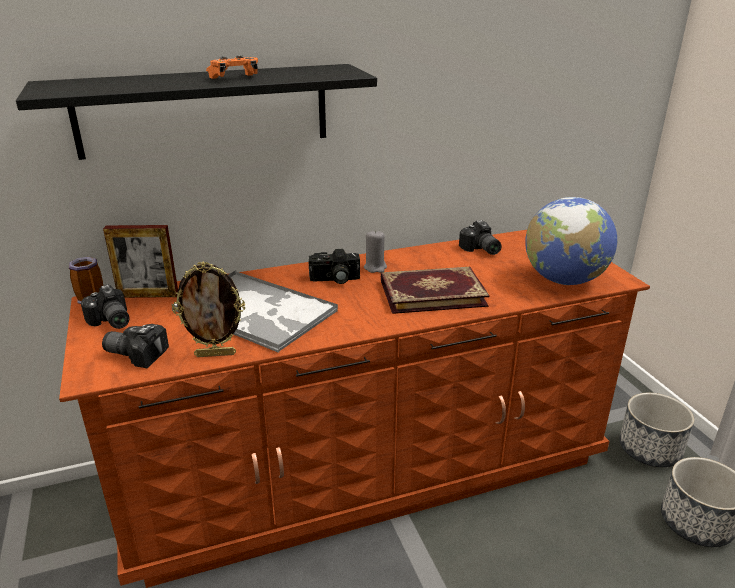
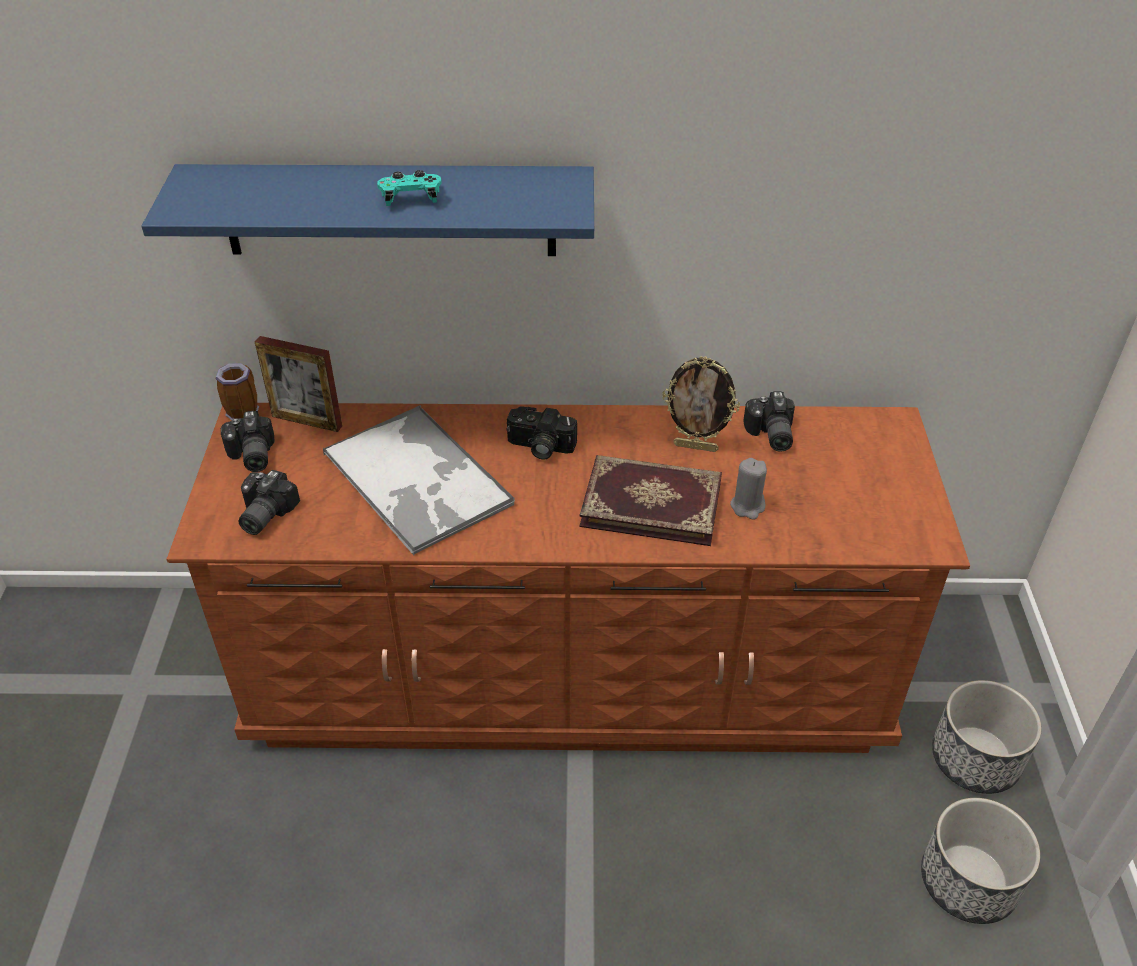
camera: 20 degrees right, 15 degrees up
black shelf [16,64,377,160] -> blue shelf [141,164,594,256]
camera [102,324,169,368] -> camera turned 105 degrees counterclockwise [238,470,300,535]
picture frame [172,262,245,357] -> picture frame moved to [662,356,740,452]
orange game controller [206,55,258,79] -> turquoise game controller [377,170,442,206]
grey candle [364,230,387,273] -> grey candle moved to [730,458,767,520]
globe [525,197,618,285] -> none

